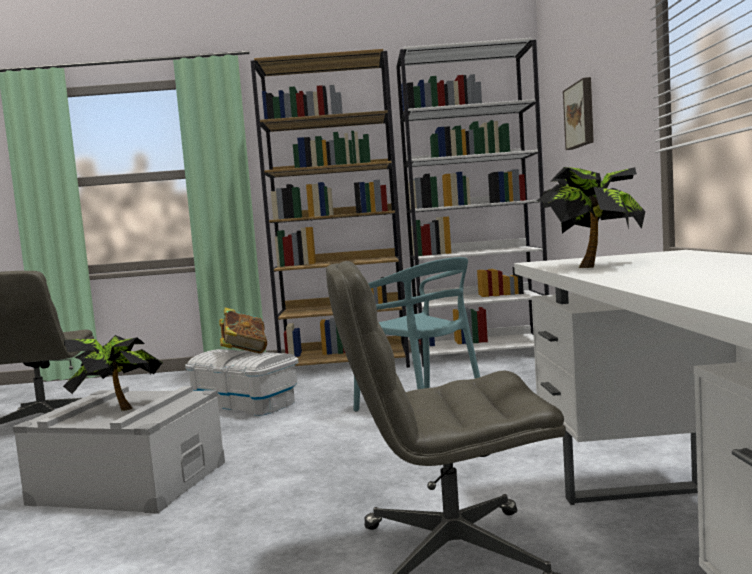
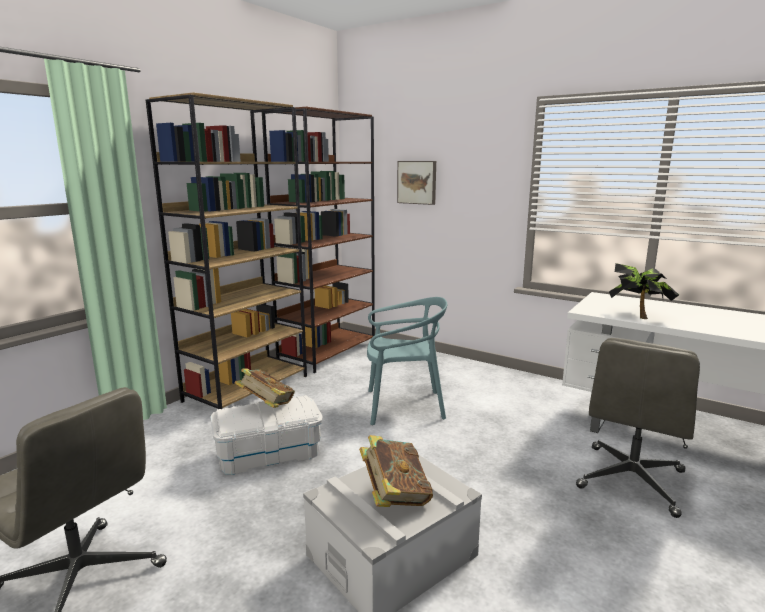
camera: 55 degrees left, 10 degrees up
potted plant [63,335,163,411] -> book [359,435,433,507]
white bookcase [396,38,549,367] -> brown bookcase [262,107,375,373]

